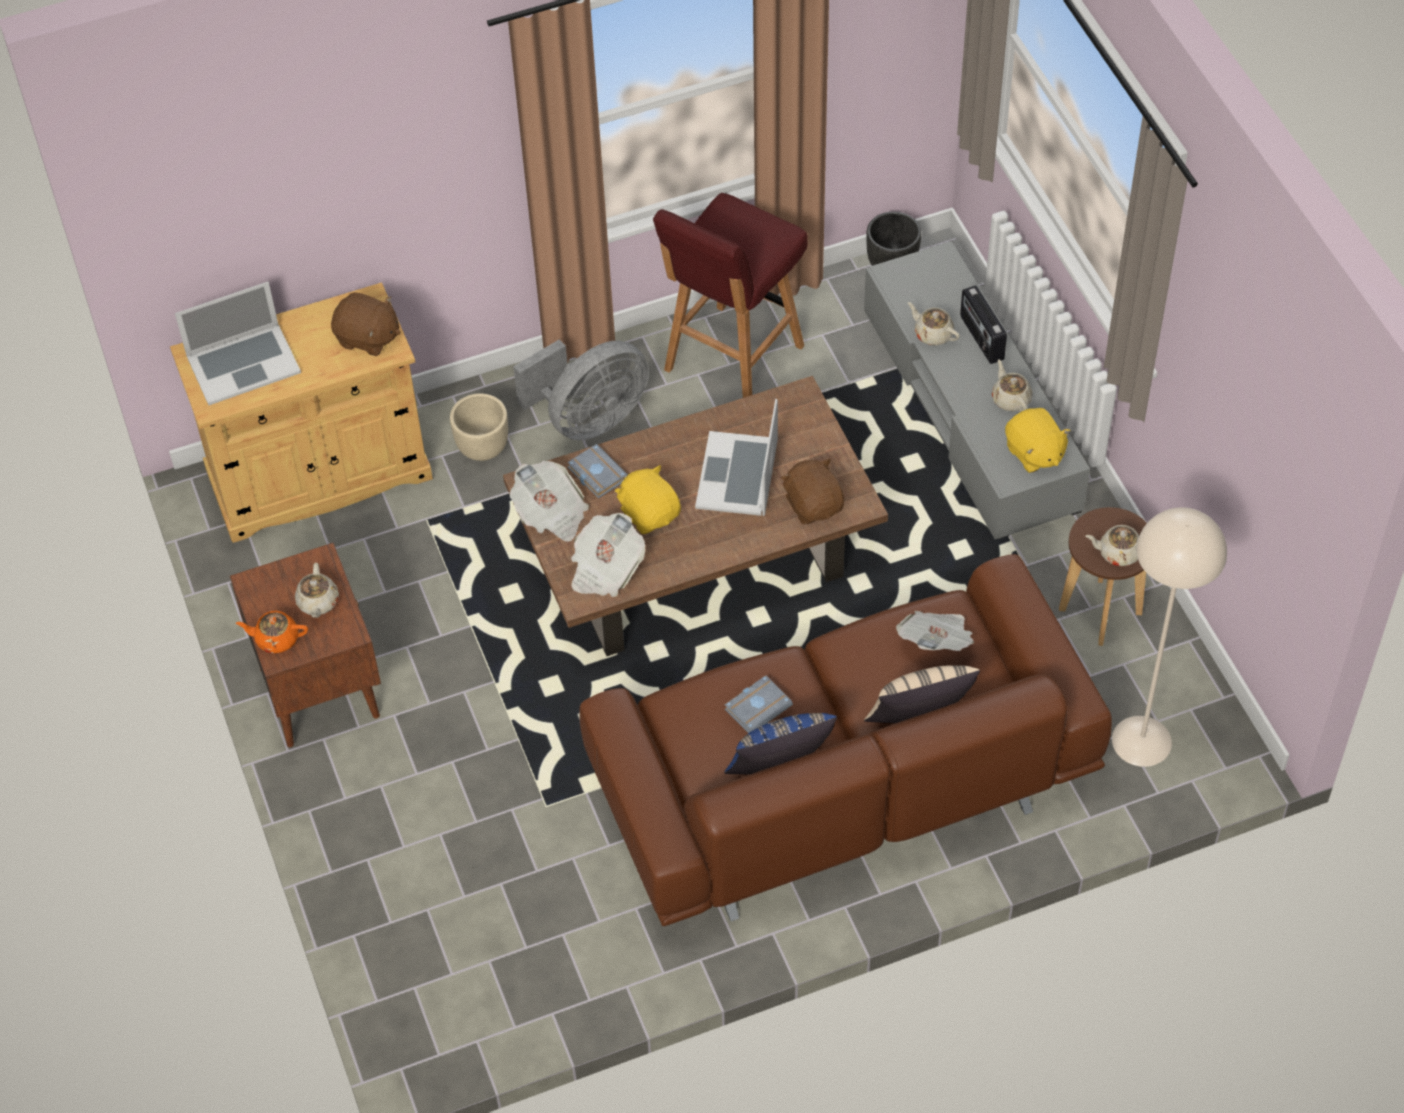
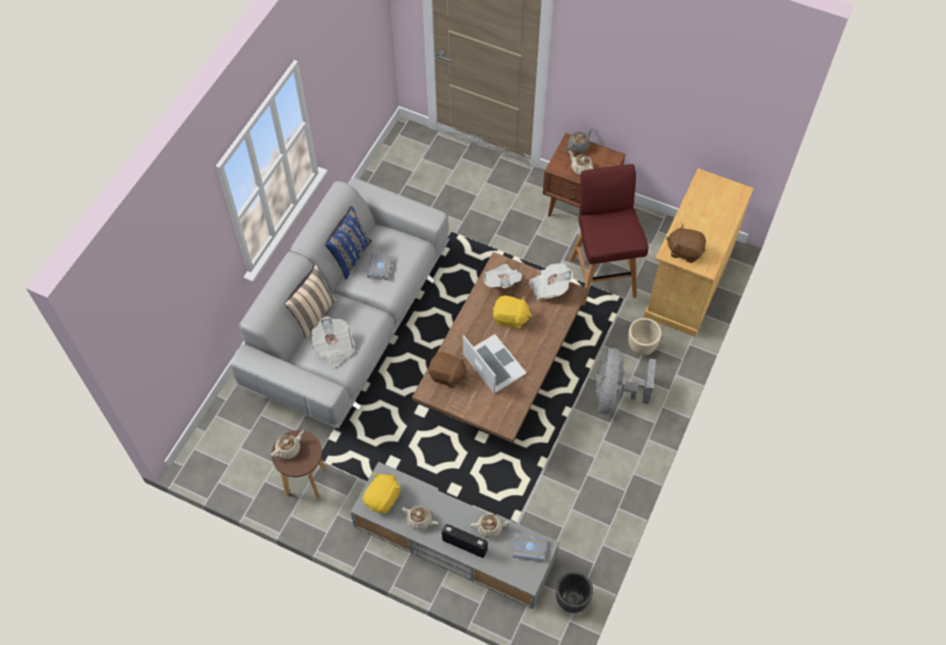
camera: 135 degrees right, 5 degrees up
laptop [175,282,301,405] -> none
orange teapot [236,611,308,653] -> grey teapot [567,129,593,153]
brown plush toy [331,292,401,356] -> brown plush toy turned 45 degrees clockwise [666,224,706,263]
grey book [567,444,628,499] -> grey book moved to [513,534,547,562]
brown sofa [580,554,1112,926] -> grey sofa [230,178,450,429]
red stool [653,193,808,398] -> red stool moved to [569,164,649,305]
yellow plush toy [1005,408,1071,473] -> yellow plush toy turned 105 degrees clockwise [363,473,401,513]
beige floor lamp [1112,507,1227,767] -> none

